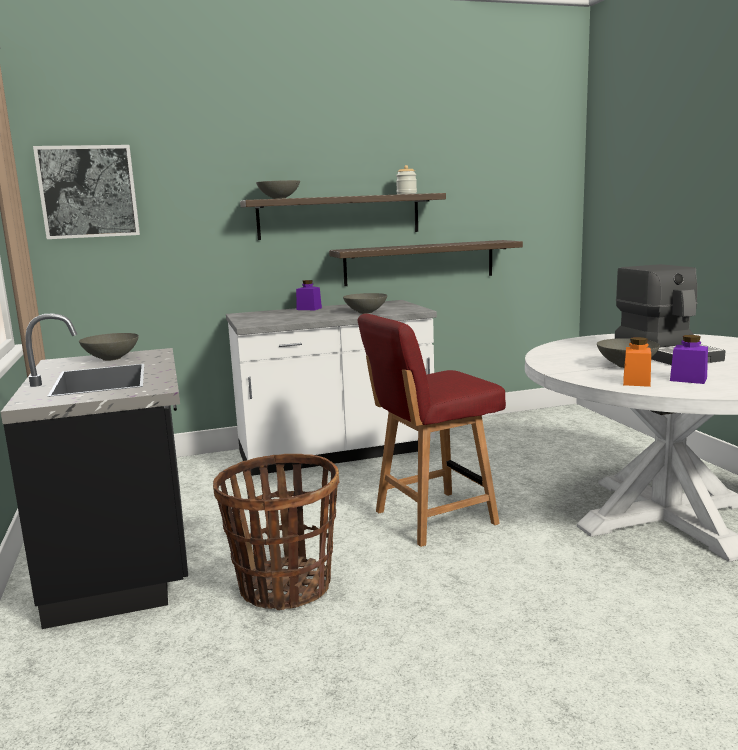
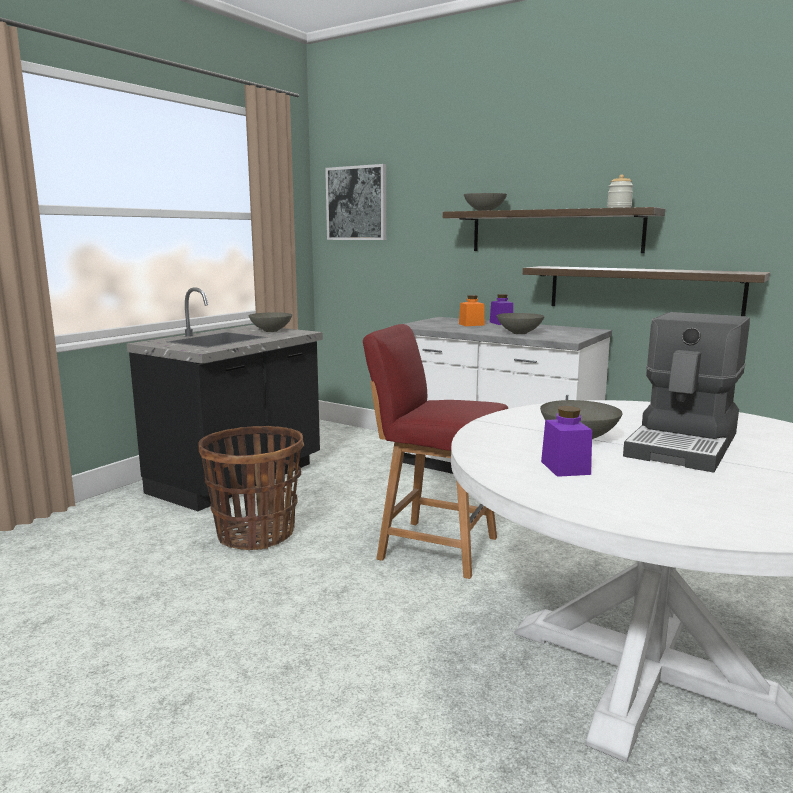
camera: 50 degrees right, 0 degrees up
orange jar [623,337,651,387] -> orange jar moved to [459,295,485,326]

